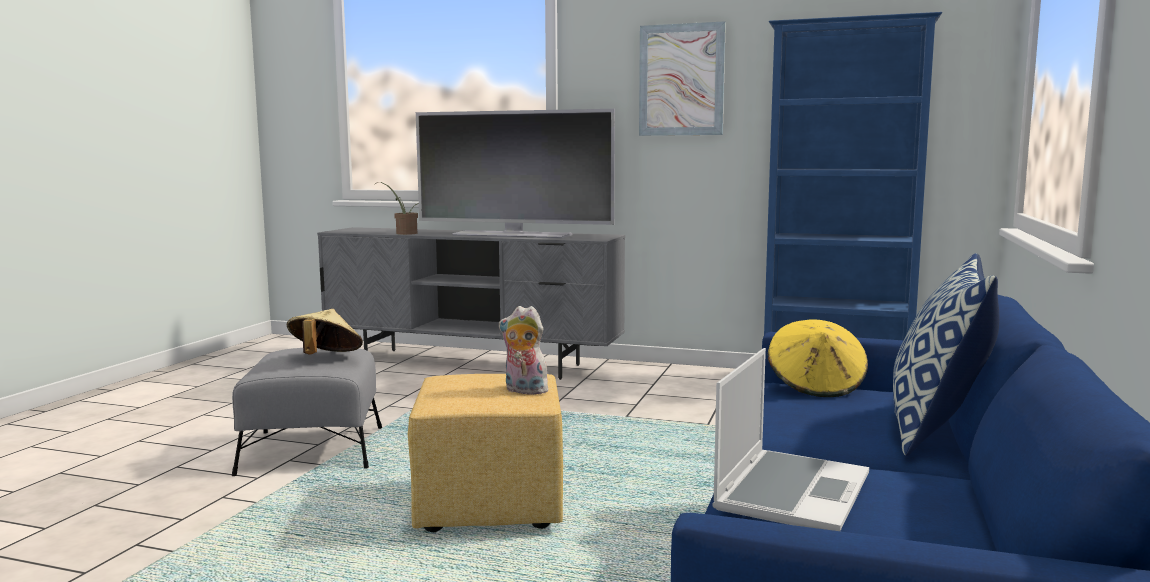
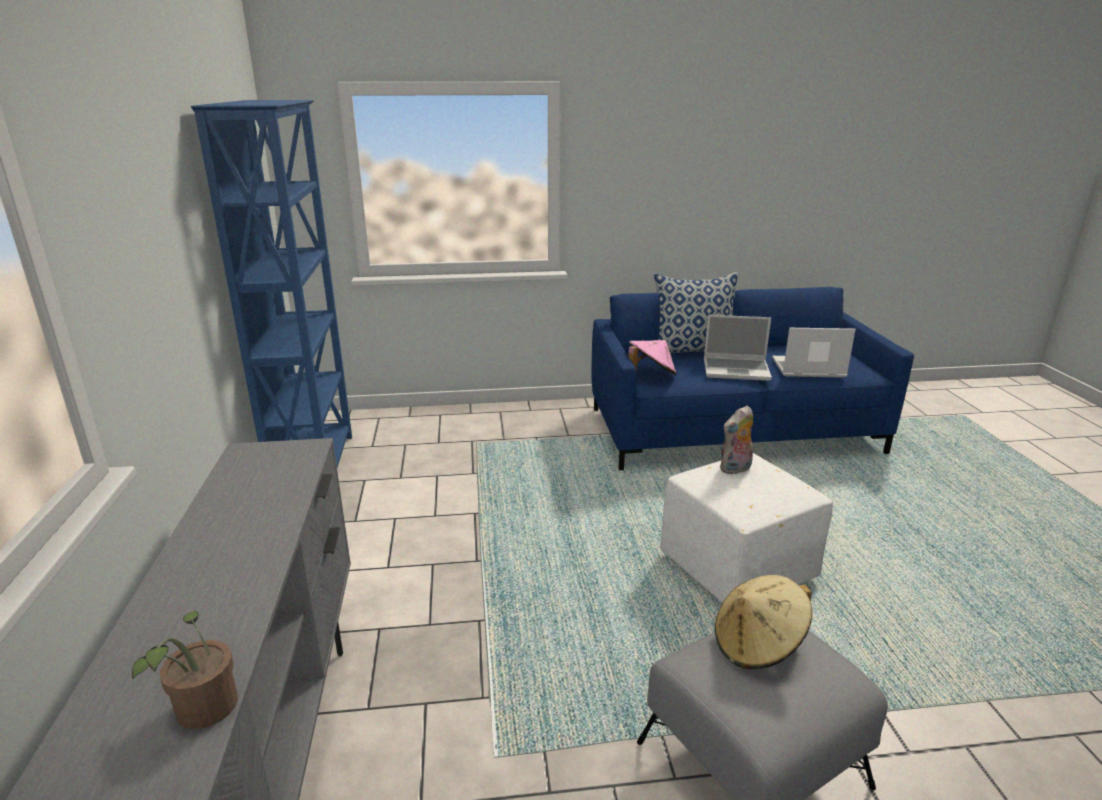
camera: 115 degrees left, 15 degrees up
yellow ottoman [408,374,563,532] -> white ottoman [660,453,833,603]
television [416,109,615,238] -> none
plush toy [499,306,548,396] -> plush toy turned 60 degrees clockwise [720,405,753,474]
picture [639,21,726,136] -> none
yellow hat [768,319,868,397] -> pink hat [628,340,677,375]
none -> laptop [704,315,772,381]

